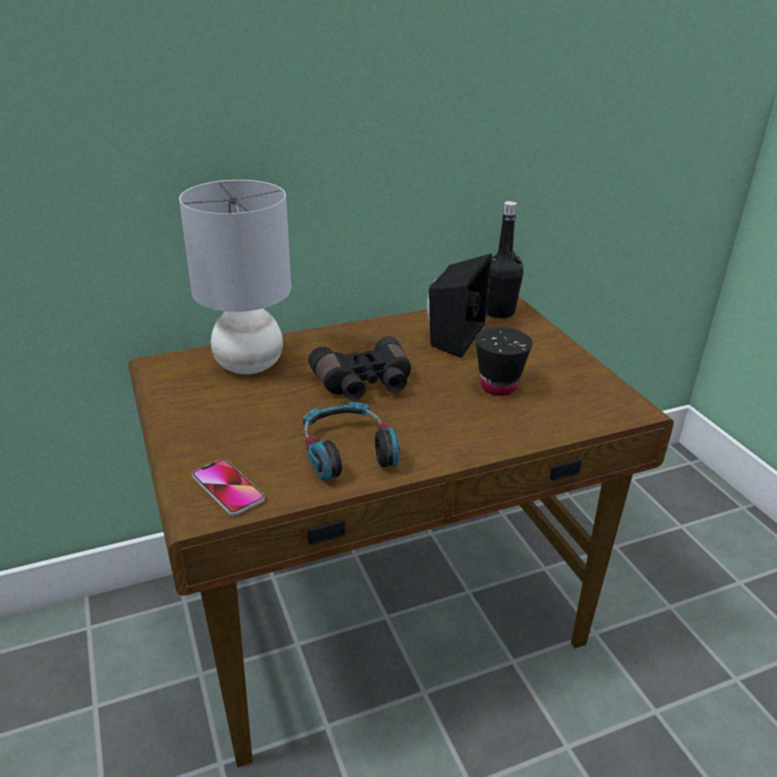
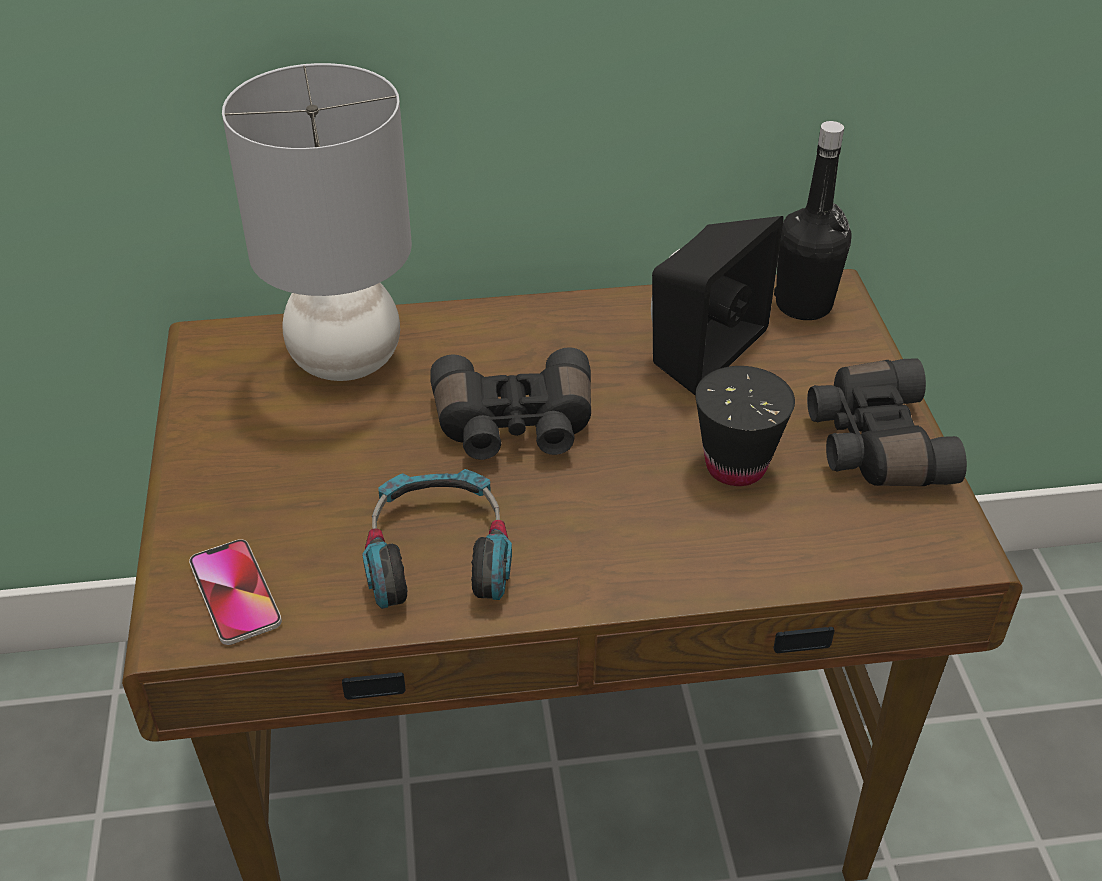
camera: 15 degrees right, 10 degrees up
none -> black binoculars [807,358,967,486]

